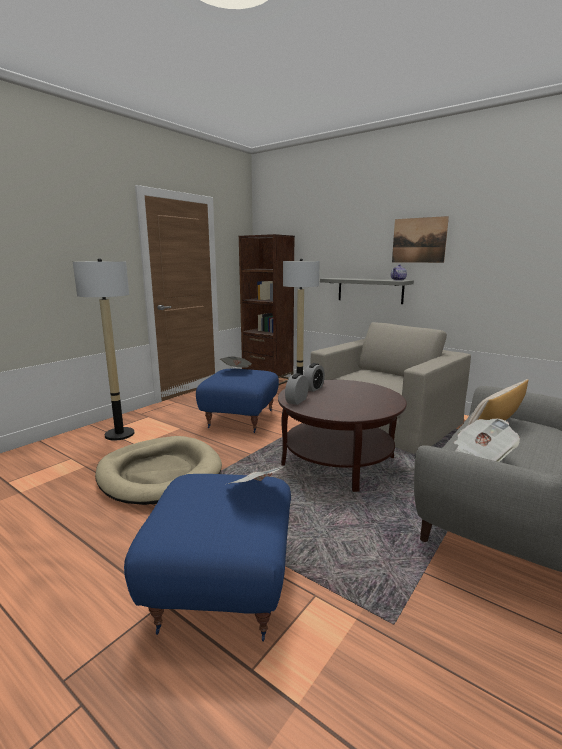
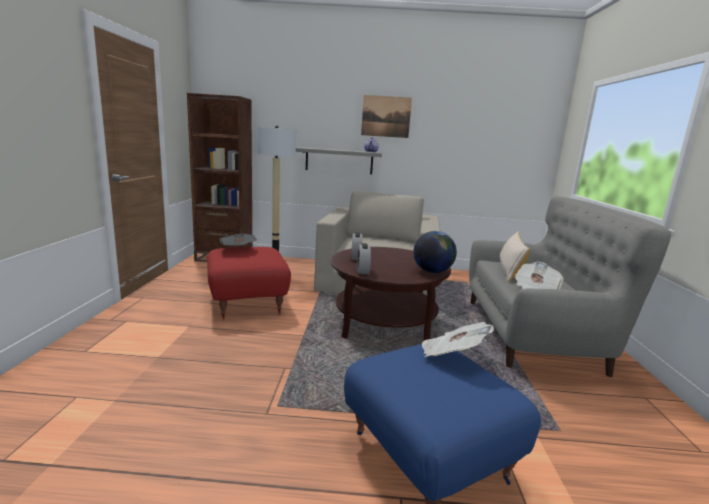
camera: 35 degrees left, 0 degrees up
floor lamp [73,258,134,440] -> none
beige dog bed [95,436,222,505] -> none
blue ottoman [196,369,279,433] -> red ottoman [207,247,291,319]
none -> globe [413,231,457,273]

